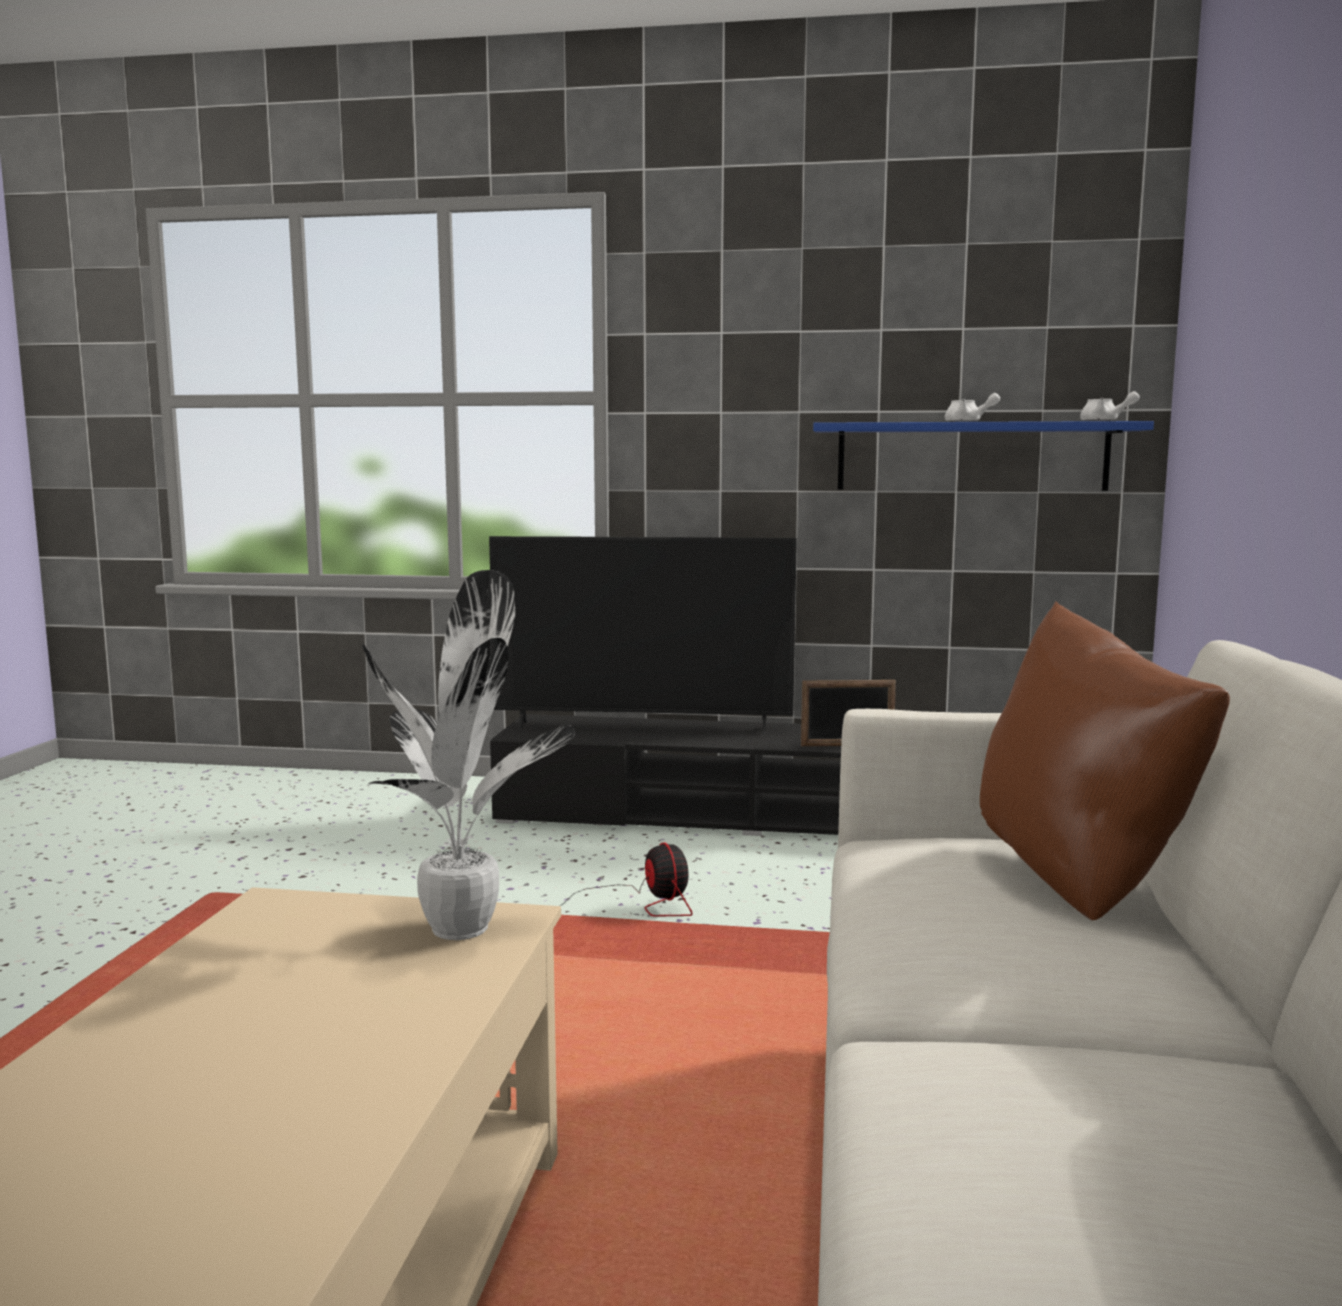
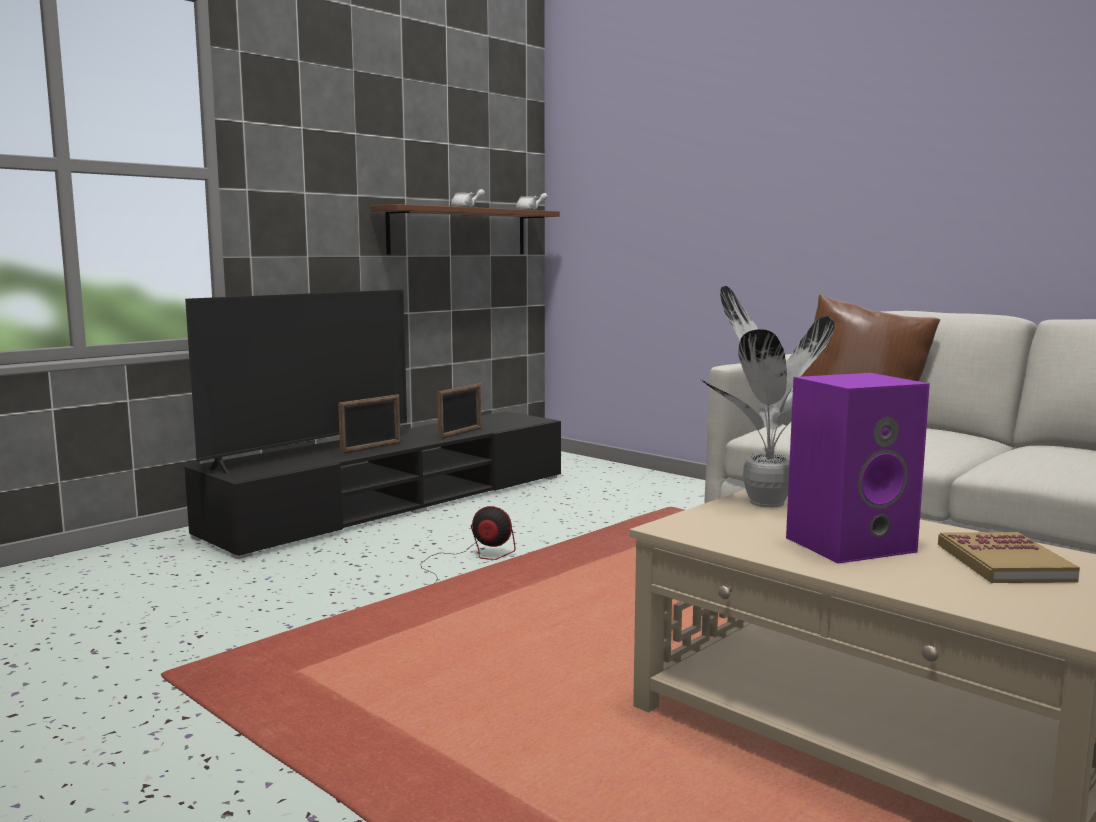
camera: 55 degrees left, 0 degrees up
blue shelf [813,421,1154,491] -> brown shelf [371,204,560,255]
none -> picture frame [338,394,401,454]
none -> purple speaker [786,373,930,564]
none -> book [938,532,1080,583]

